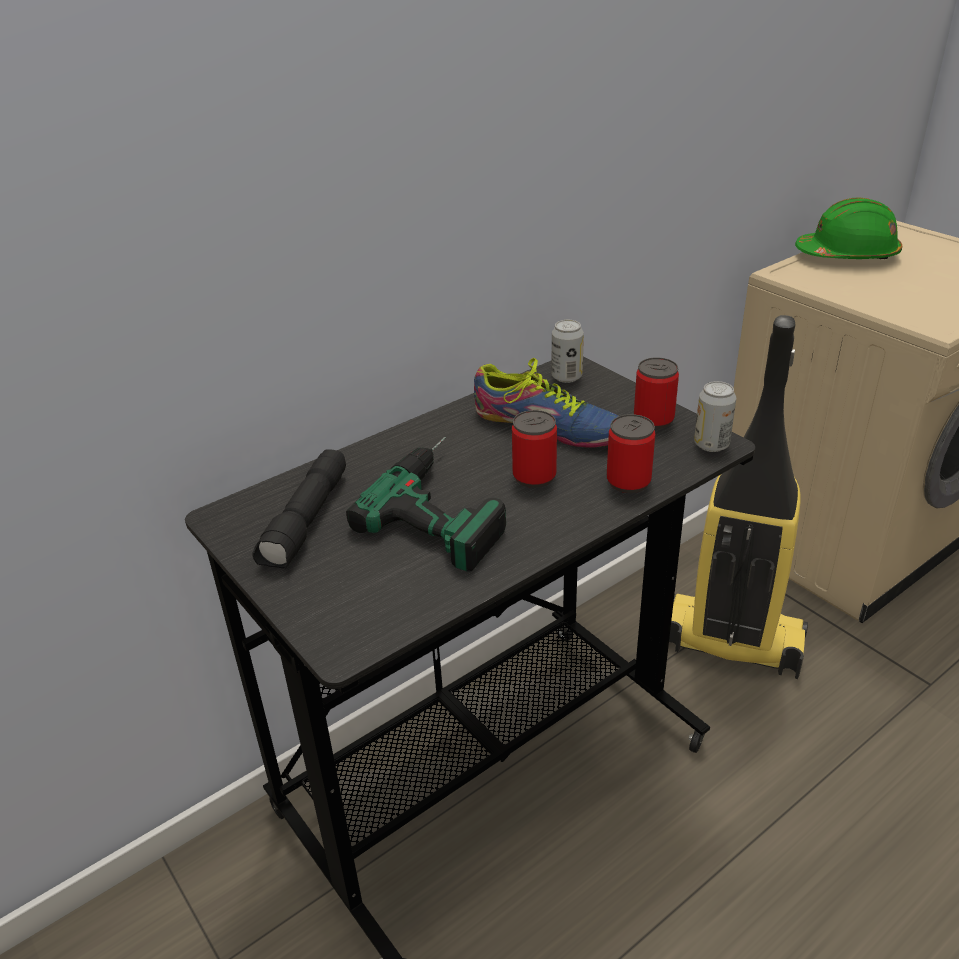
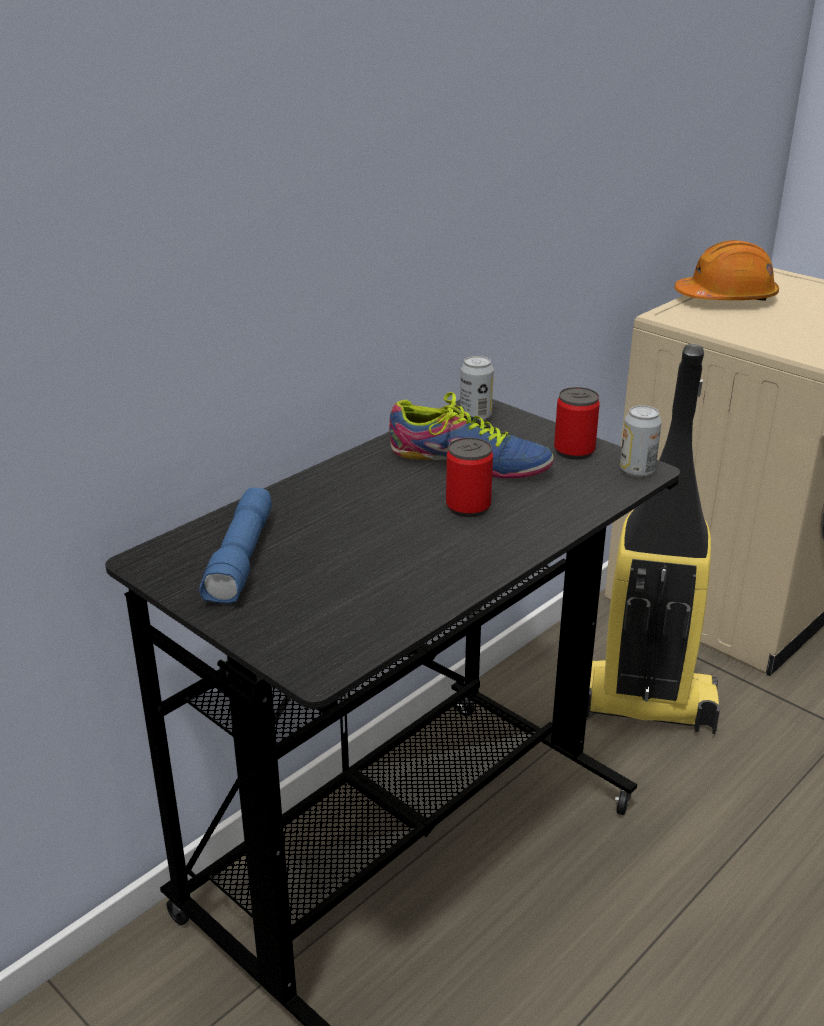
camera: 10 degrees left, 5 degrees down
black flashlight [253,449,346,568] -> blue flashlight [199,488,272,603]
power drill [346,437,506,571] -> none
can [607,414,655,493] -> none
green hard hat [795,197,902,259] -> orange hard hat [674,240,779,301]

